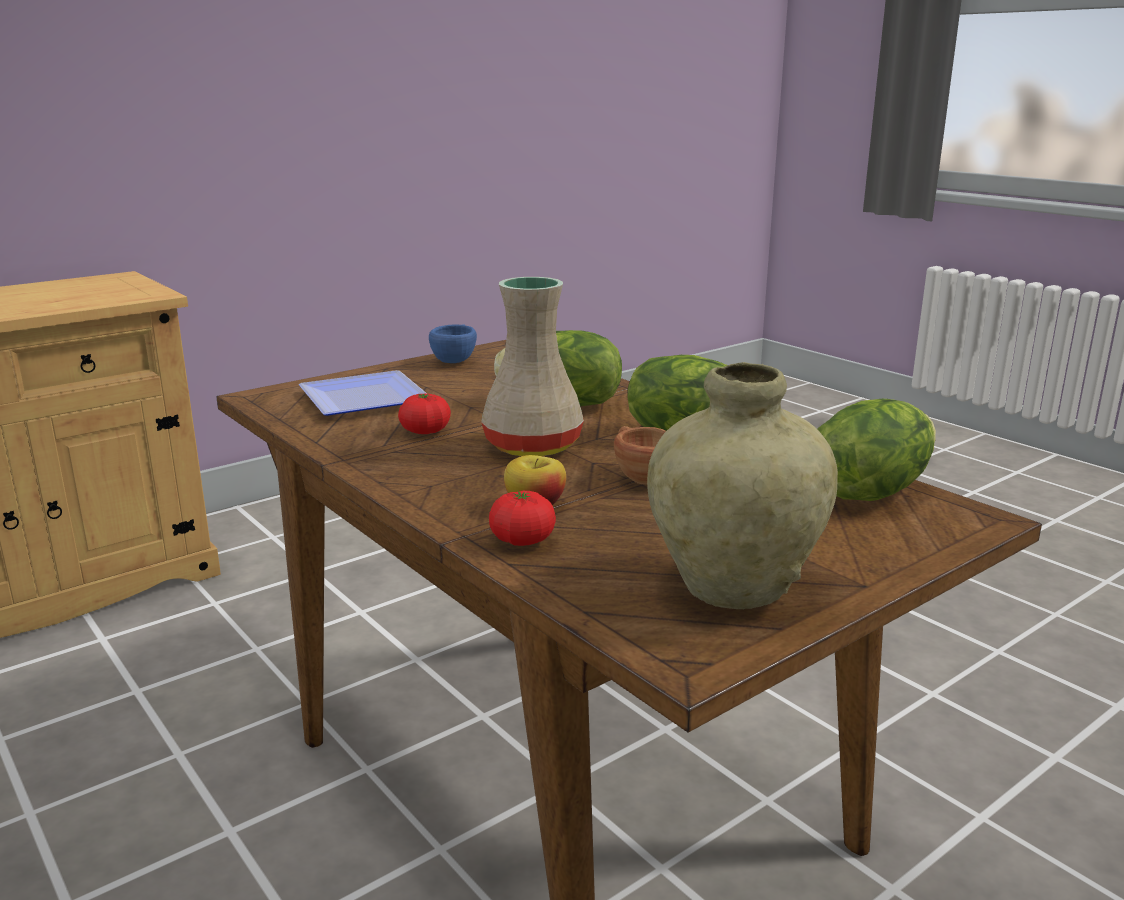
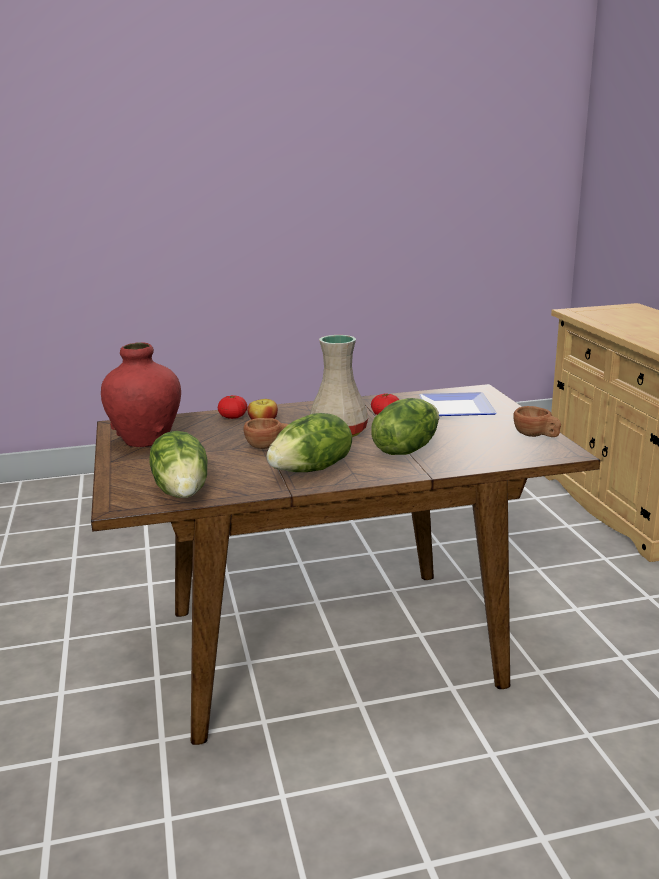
camera: 115 degrees right, 0 degrees up
blue cup [429,324,477,363] -> brown cup [513,406,561,437]
beige vase [647,362,838,609] -> red vase [101,342,181,447]

